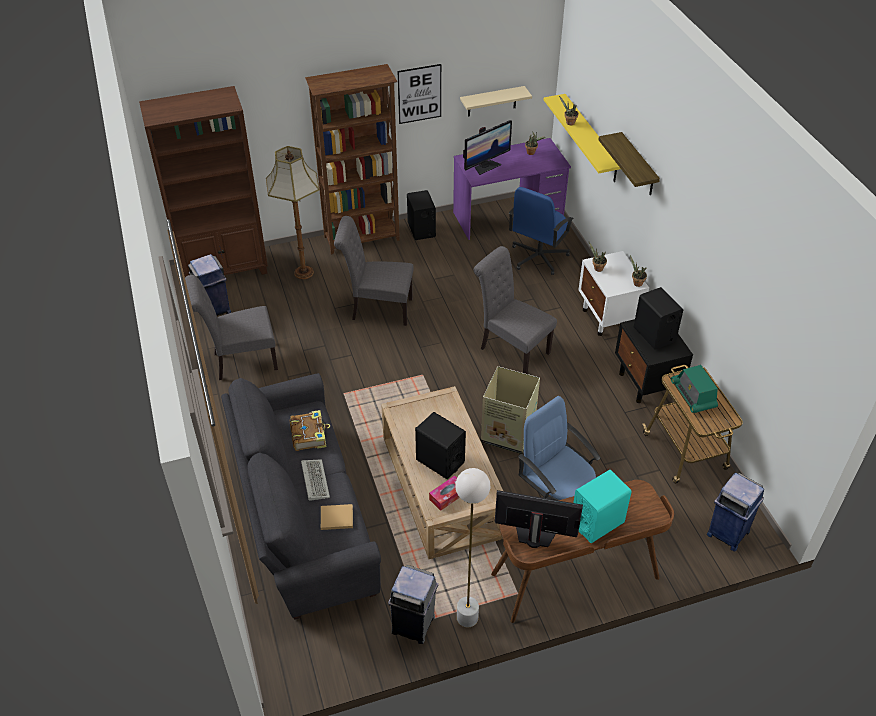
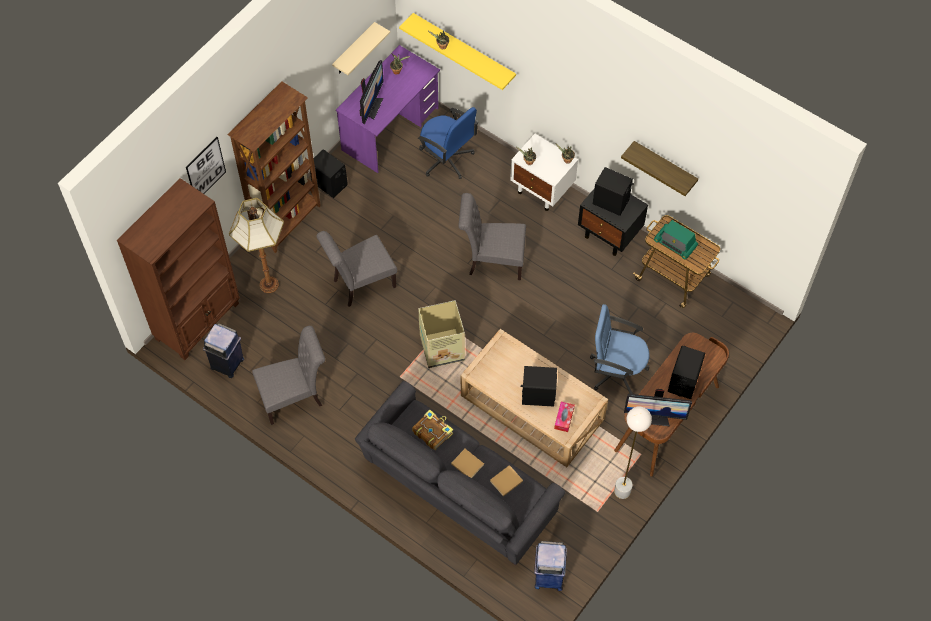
camera: 35 degrees left, 15 degrees up
grey chair [185,275,278,380] -> grey chair turned 150 degrees counterclockwise [252,326,325,425]
keyboard [301,459,330,501] -> beige book [451,449,484,478]
grey trash can [388,565,438,644] -> none
picture [398,64,441,124] -> picture moved to [186,137,226,194]
cardboard box [481,366,540,454] -> cardboard box moved to [418,300,465,368]
monitor [495,490,583,548] -> monitor turned 150 degrees counterclockwise [624,389,692,426]
blue office chair [509,187,574,275] -> blue office chair turned 45 degrees counterclockwise [418,107,479,179]
turquoise speaker [573,470,632,543] -> black speaker [668,346,705,399]
shelf [598,132,660,195] -> shelf moved to [621,141,698,196]
blue trash can [707,473,764,552] -> blue trash can moved to [534,541,567,591]

